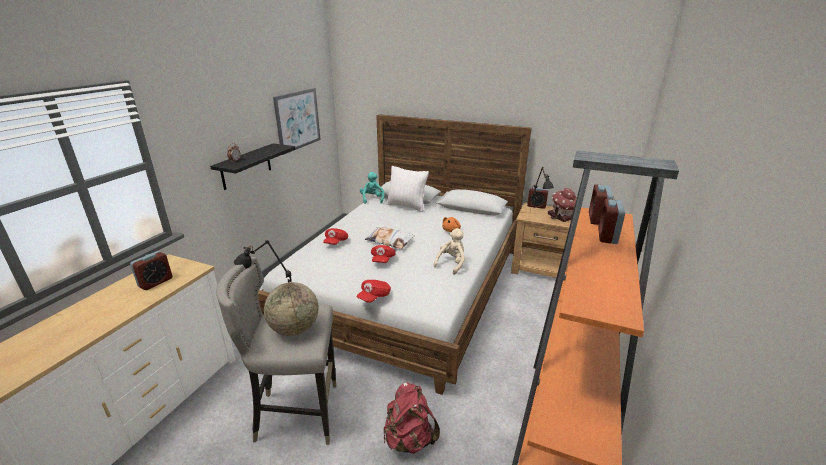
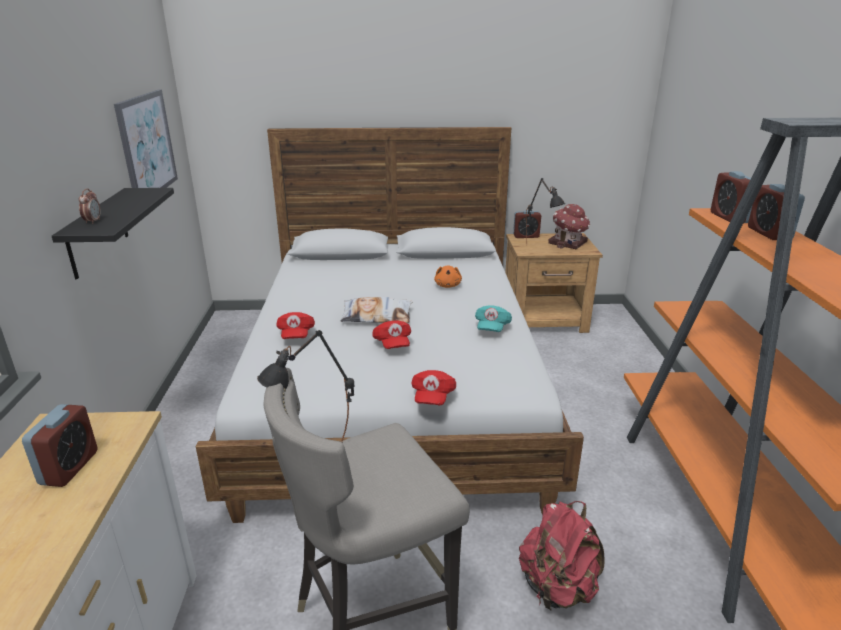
camera: 25 degrees left, 0 degrees up
globe [264,282,319,336] -> none
turquoise plush toy [360,172,385,204] -> none
white pillow [386,166,429,212] -> none
beige plush toy [433,228,465,275] -> turquoise cap [475,305,512,332]

